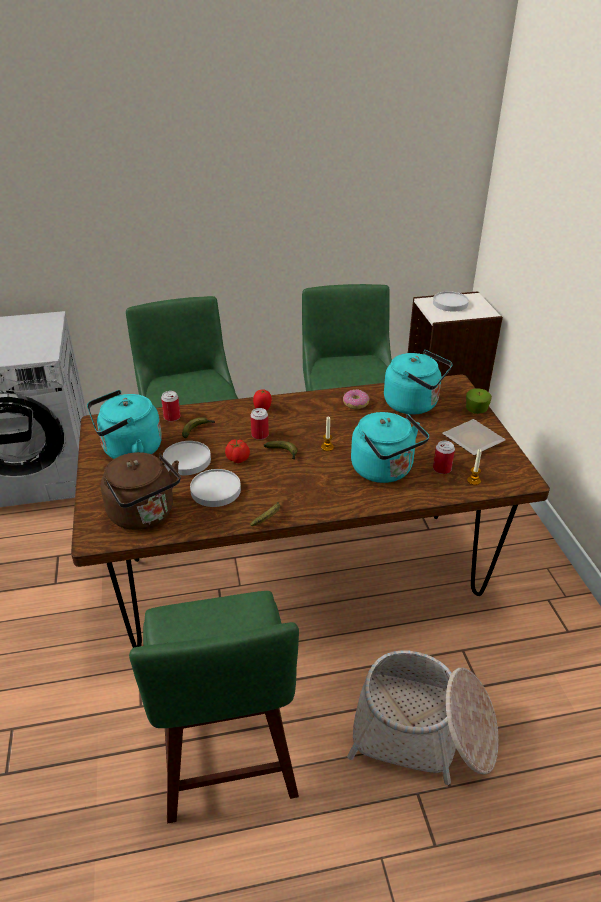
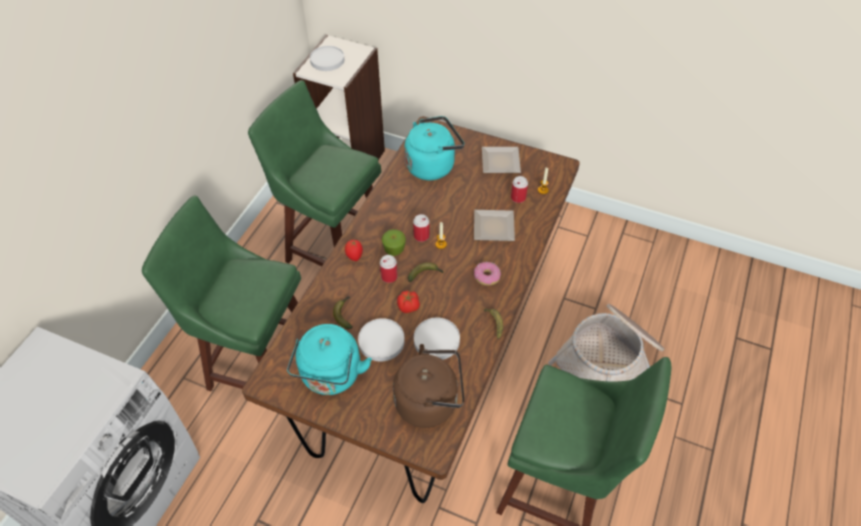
camera: 55 degrees left, 15 degrees up
can [161,391,181,422] -> can moved to [413,214,429,242]
donut [343,389,370,409] -> donut moved to [474,262,501,286]
turquoise kettle [351,412,429,483] -> plate [474,210,515,241]
apple [466,388,492,414] -> apple moved to [382,229,406,256]

